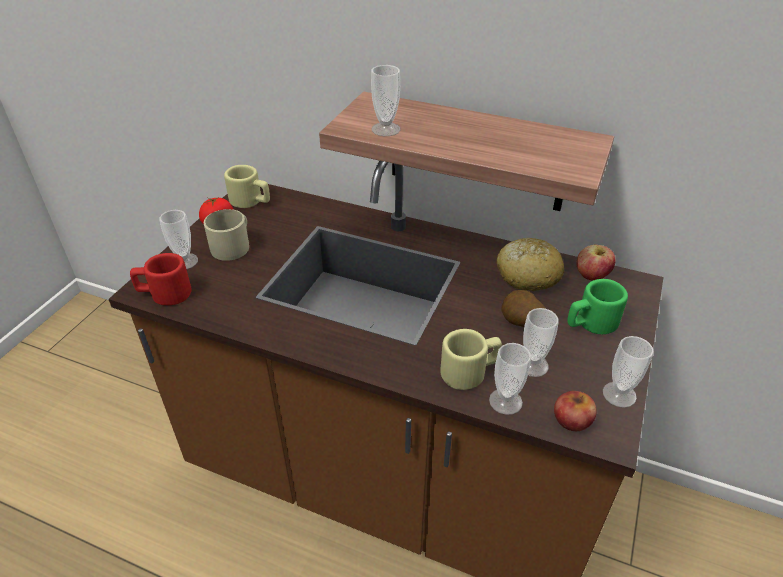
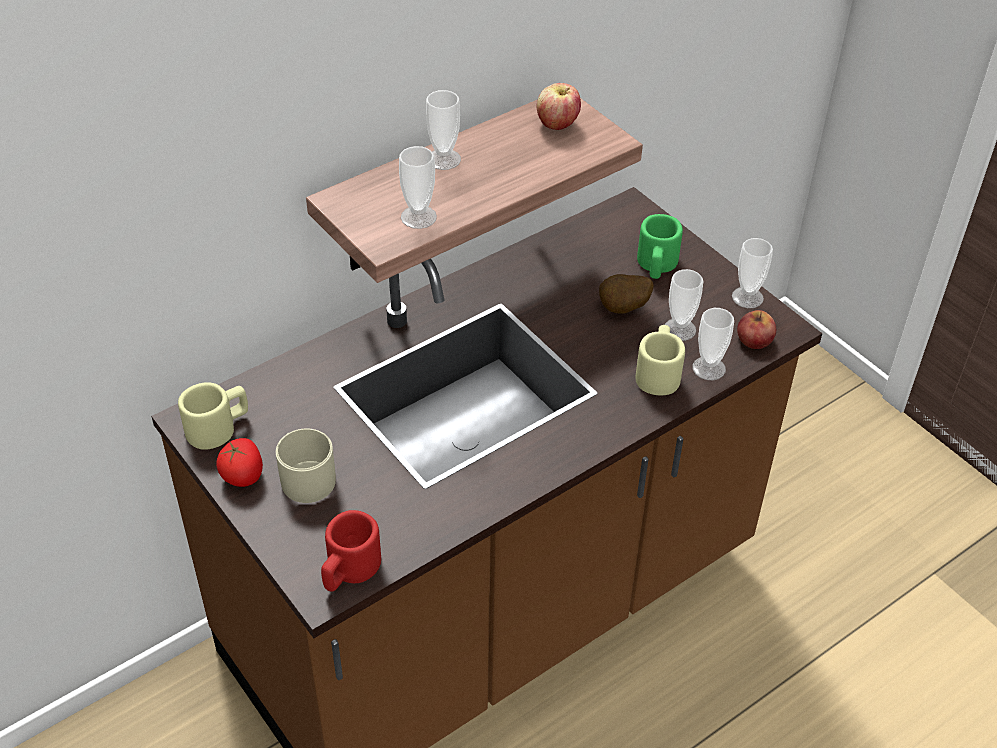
camera: 60 degrees left, 5 degrees up
cup [159,210,198,269] -> cup moved to [426,90,461,170]
bread [497,238,565,291] -> none
apple [577,245,616,281] -> apple moved to [537,83,581,130]

